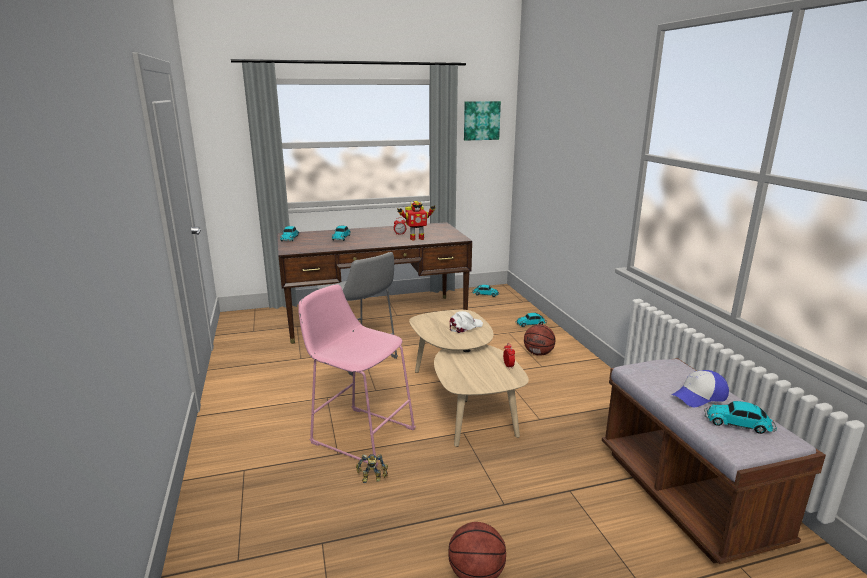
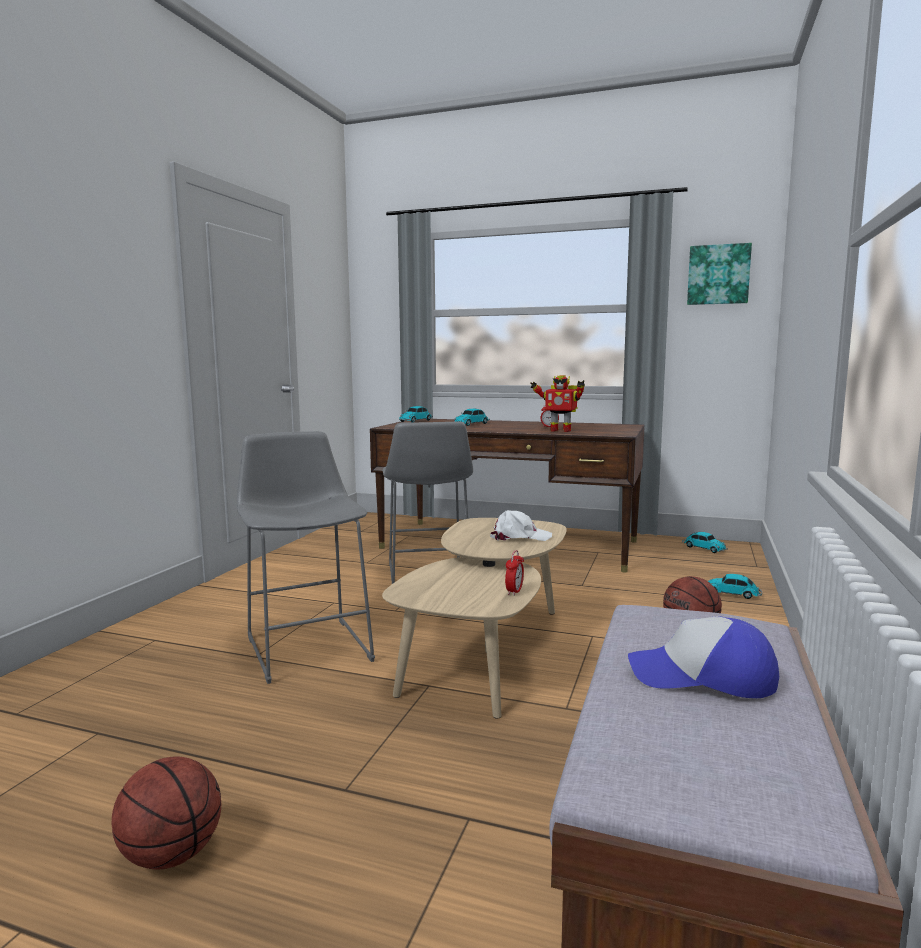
camera: 35 degrees right, 10 degrees down
pink stool [298,284,416,467] -> grey stool [237,431,375,684]
toy robot [356,454,388,483] -> none
toy car [704,401,777,434] -> none

